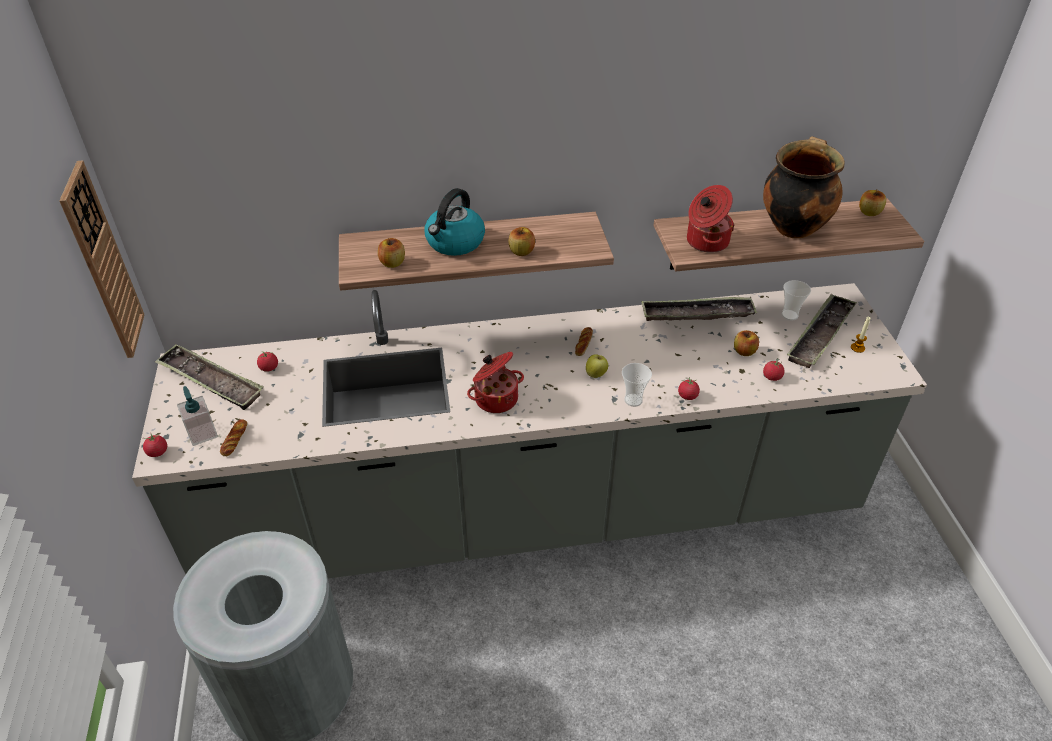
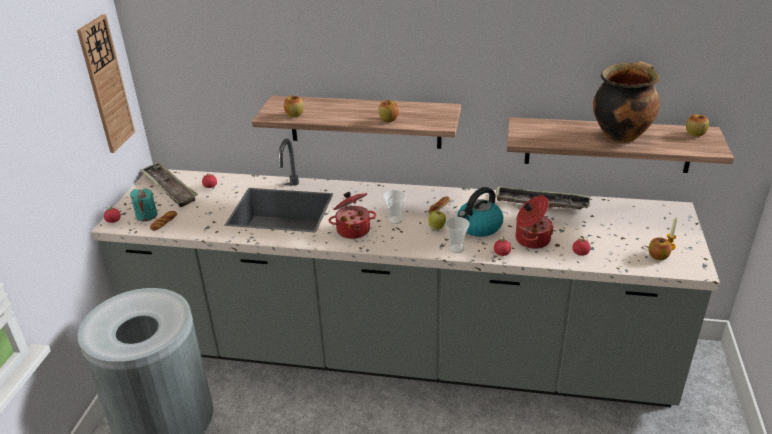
camera: 20 degrees right, 10 degrees down
soap dispenser [177,386,218,446] -> turquoise candle [130,189,158,221]
kettle [424,188,485,256] -> kettle moved to [457,187,503,237]
cooking pot [687,185,735,253] -> cooking pot moved to [516,196,554,249]
apple [734,330,759,356] -> apple moved to [649,237,672,260]
cup [782,280,811,320] -> cup moved to [384,190,406,224]
tray [787,294,857,368] -> none

